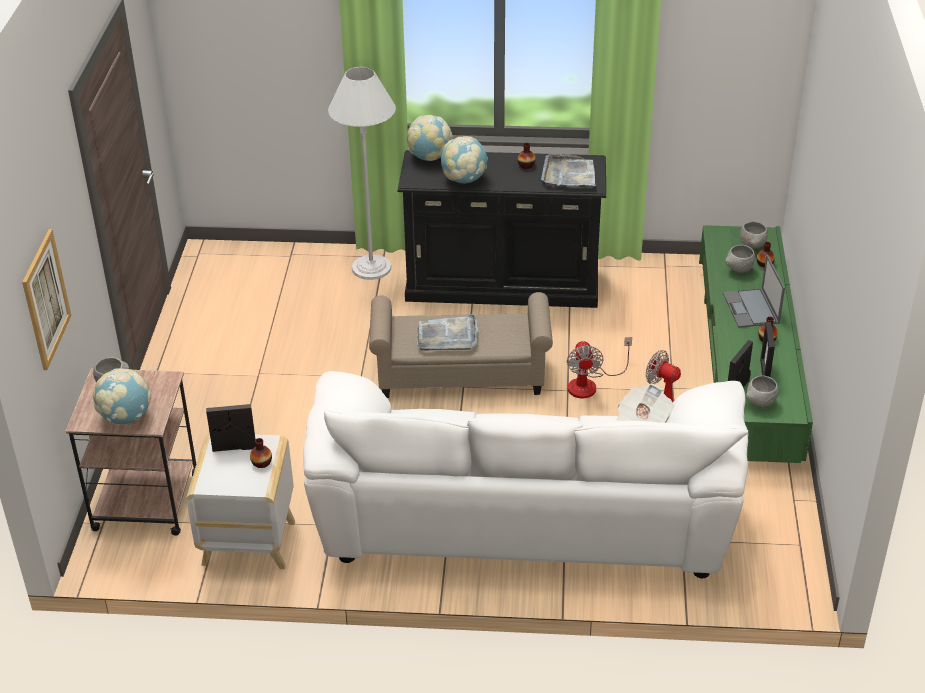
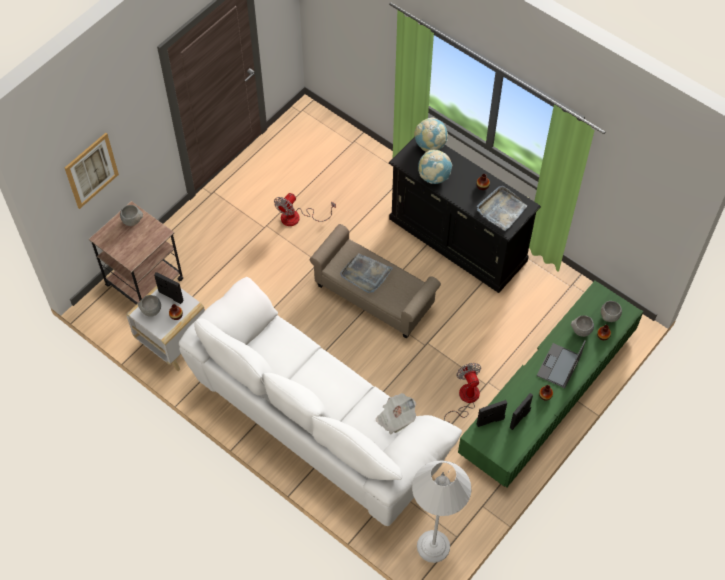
camera: 35 degrees right, 20 degrees up
globe [93,368,152,424] -> none
white floor lamp [328,66,396,280] -> white floor lamp moved to [412,460,471,563]
fan [567,337,632,398] -> fan moved to [274,193,336,226]
grey bowl [746,375,779,408] -> grey bowl moved to [138,295,161,317]

